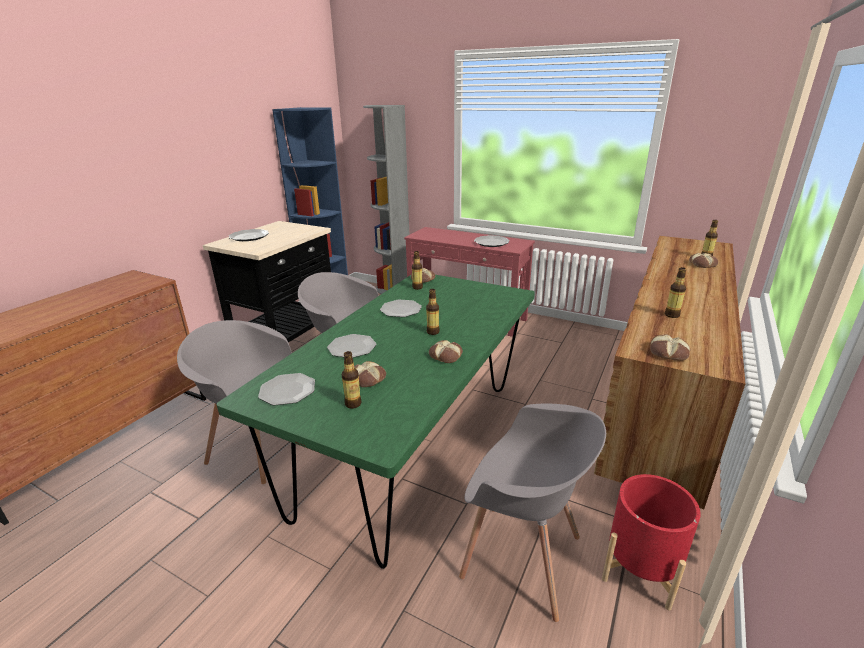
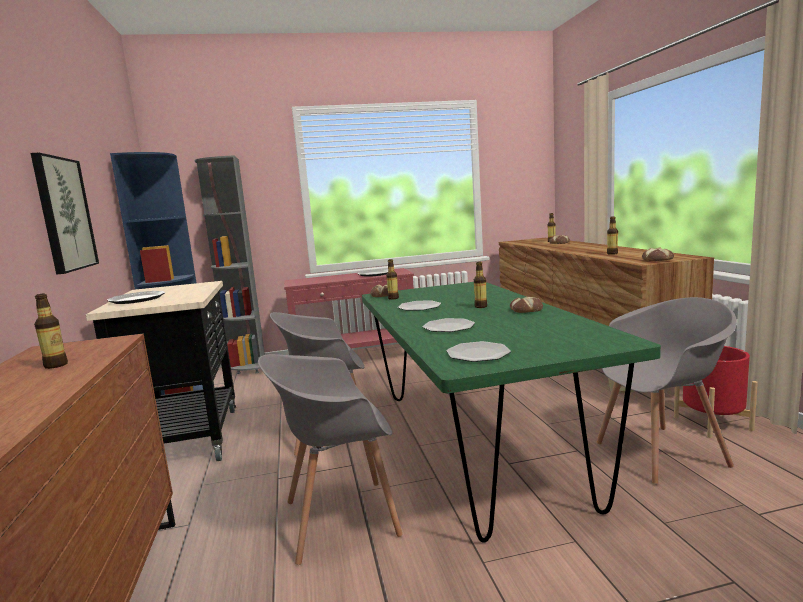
camera: 40 degrees left, 15 degrees down
bottle [342,351,362,409] -> bottle moved to [34,293,68,369]
bread [354,361,386,387] -> none
none -> picture [30,153,99,274]

